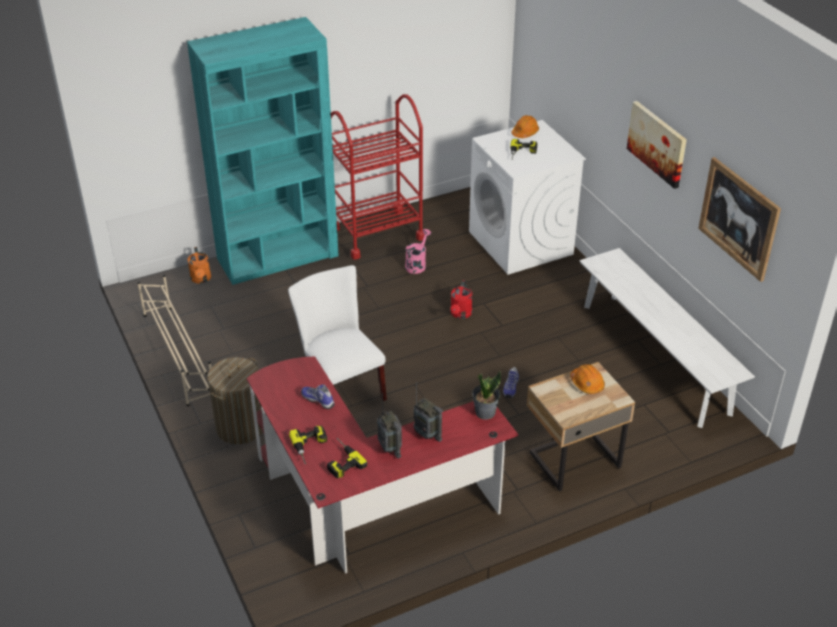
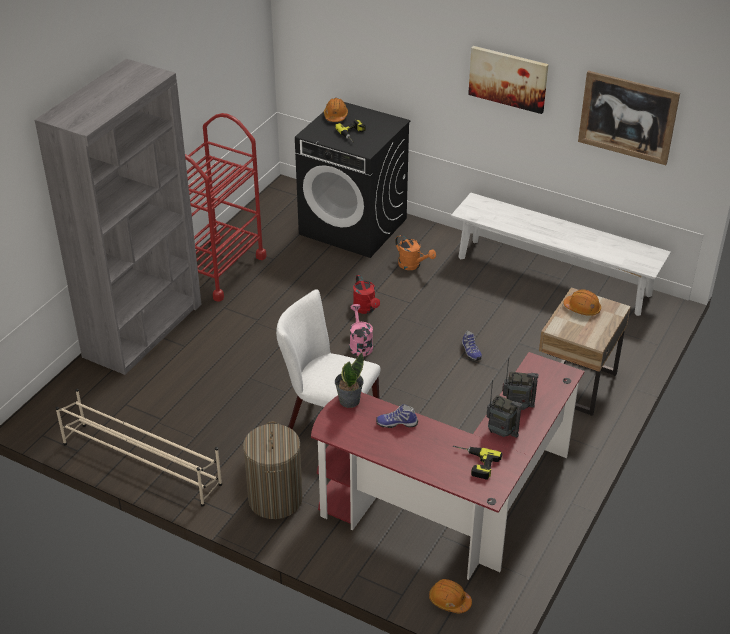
camera: 35 degrees left, 0 degrees up
turquoise bookcase [187,17,339,285] -> grey bookcase [35,59,202,375]
orange watering can [187,247,211,284] -> orange watering can moved to [395,235,436,270]
power drill [289,426,327,464] -> none
pink watering can [405,229,431,274] -> pink watering can moved to [350,304,373,357]
white washing machine [469,120,586,275] -> black washing machine [295,102,410,258]
potted plant [472,371,501,420] -> potted plant moved to [335,352,364,408]
none -> orange hard hat [429,579,472,613]

